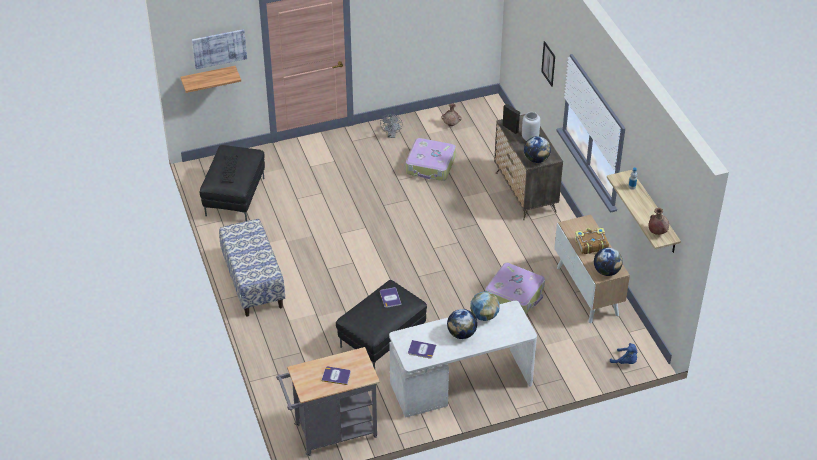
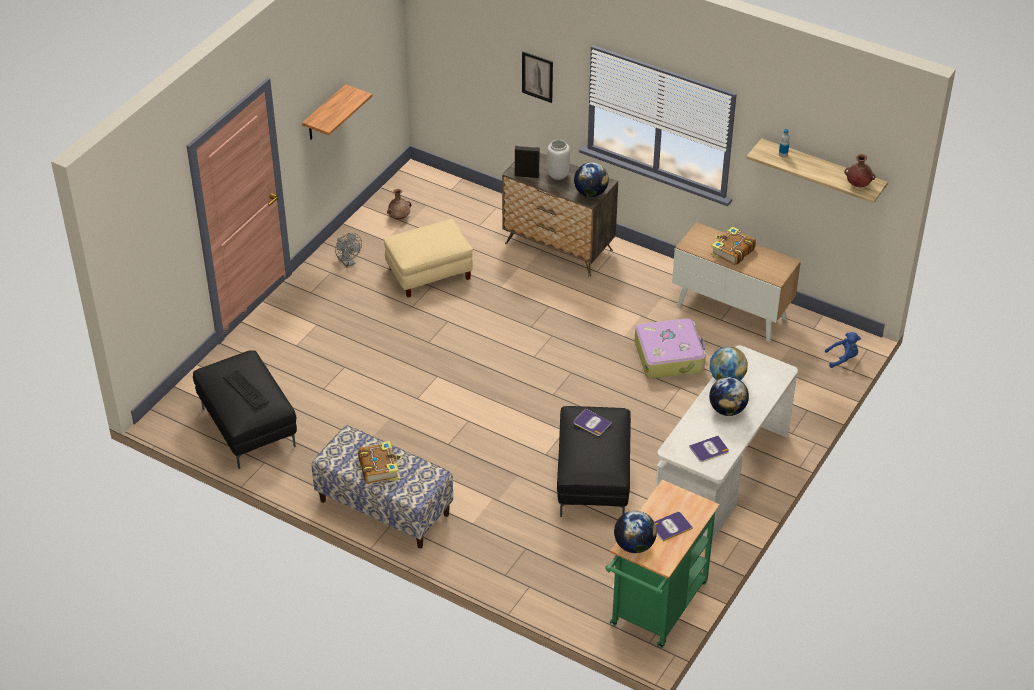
camera: 40 degrees left, 0 degrees up
shelf [181,66,241,93] -> shelf moved to [302,84,372,140]
picture [192,29,247,69] -> none
grey cart [276,347,380,456] -> green cart [605,480,719,648]
suitcase [406,138,456,181] -> beige ottoman [384,219,473,298]
globe [594,247,623,276] -> globe moved to [614,510,657,553]
none -> book [358,441,402,484]

